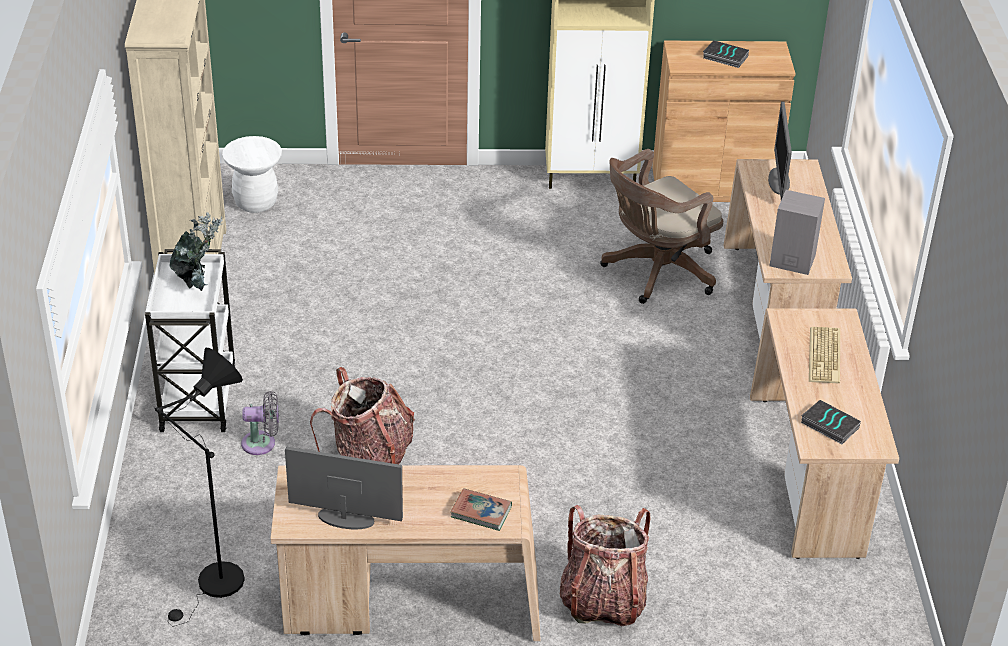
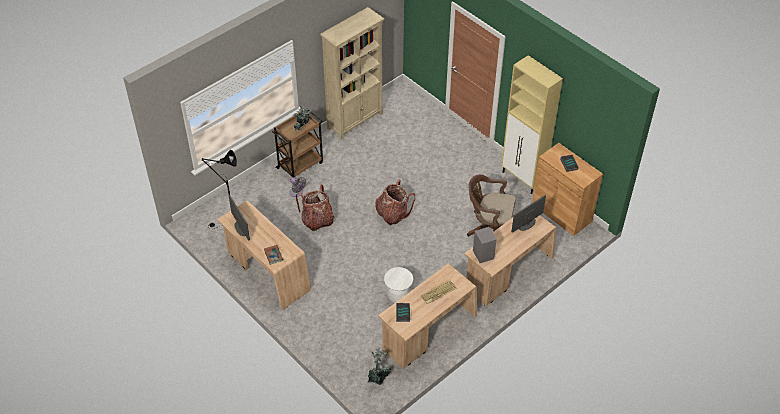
camera: 50 degrees right, 10 degrees up
white cart [145,249,235,432] -> brown cart [272,110,323,178]
white stool [222,136,282,213] -> white stool moved to [384,267,413,303]
backpack [560,505,650,626] -> backpack moved to [375,179,415,225]
none -> potted plant [367,347,391,385]

